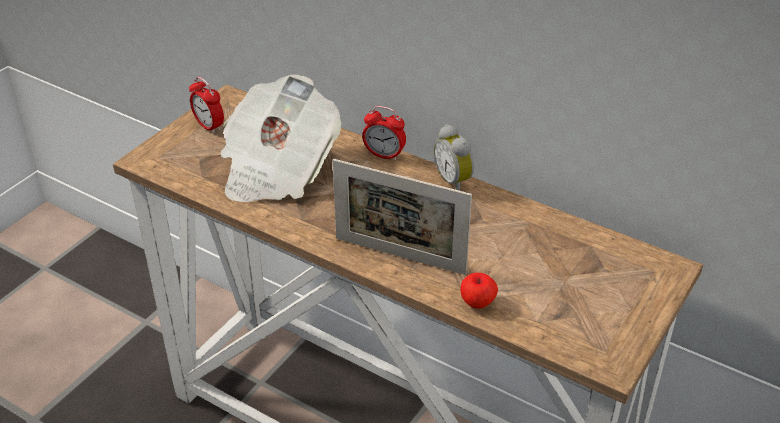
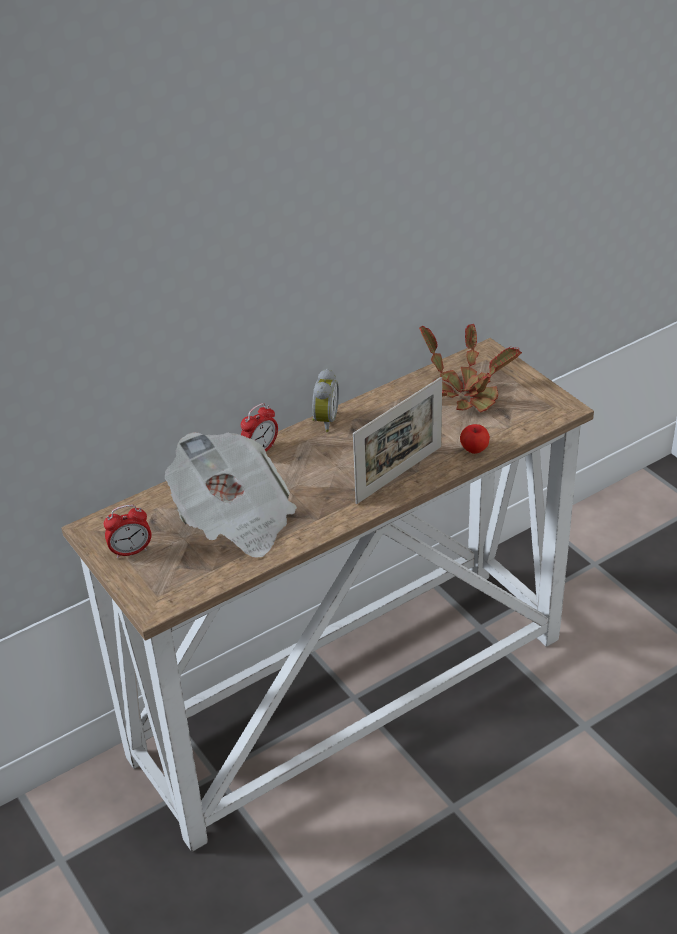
camera: 65 degrees left, 0 degrees up
alarm clock [434,124,474,191] -> alarm clock turned 75 degrees counterclockwise [312,369,339,432]
none -> potted plant [419,324,522,413]

